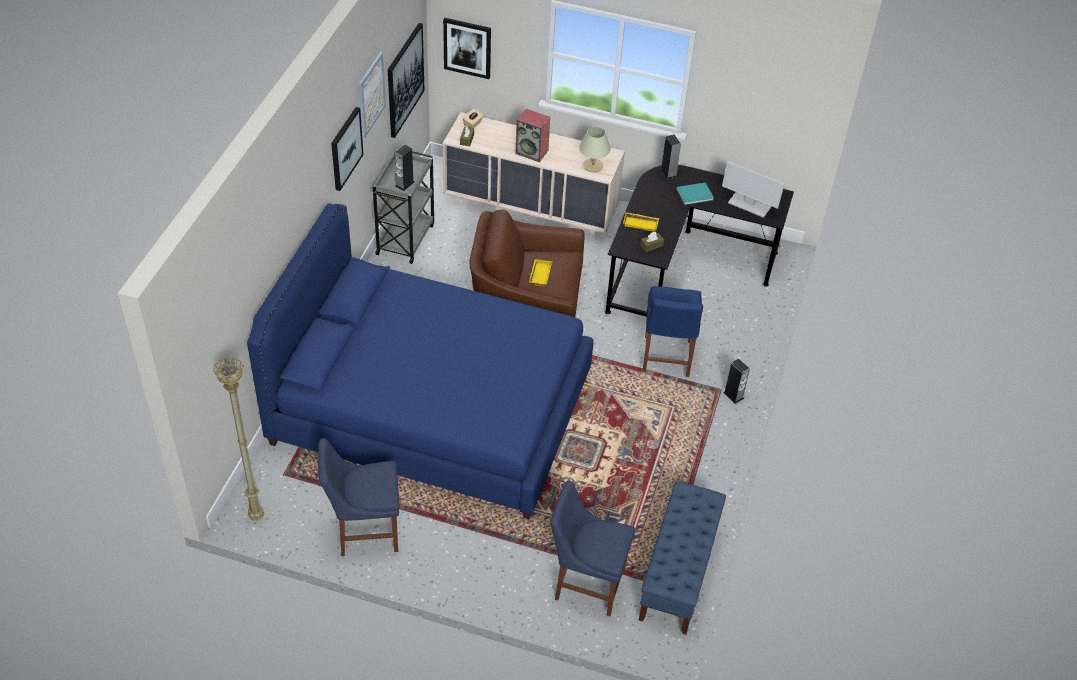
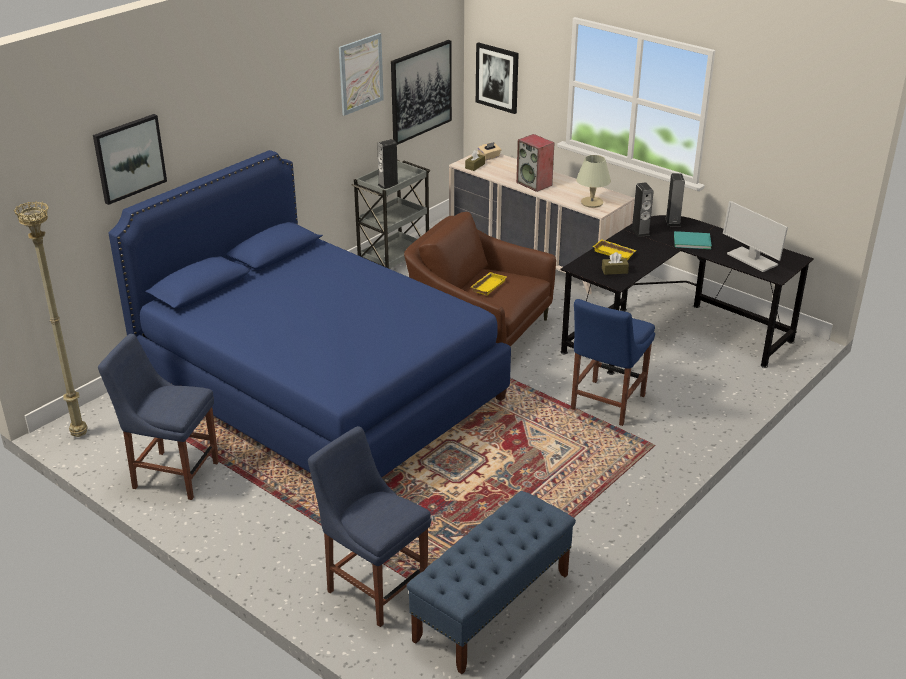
camera: 25 degrees right, 15 degrees down
picture [331,107,364,191] -> picture moved to [93,114,167,205]
speaker [723,359,750,404] -> speaker moved to [631,182,654,237]

